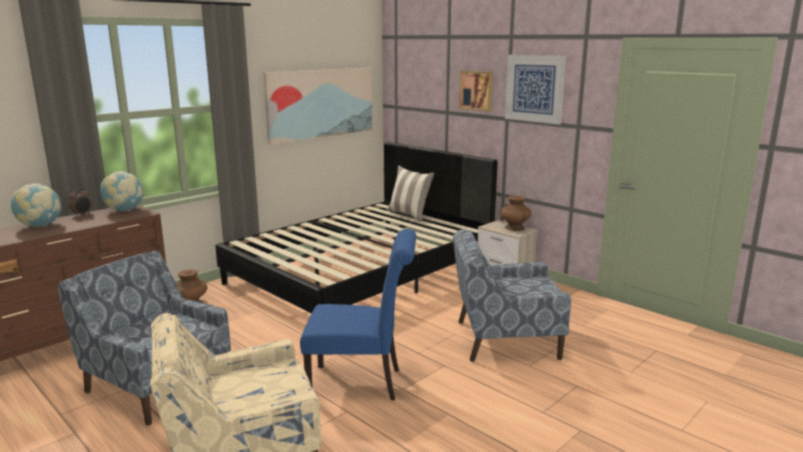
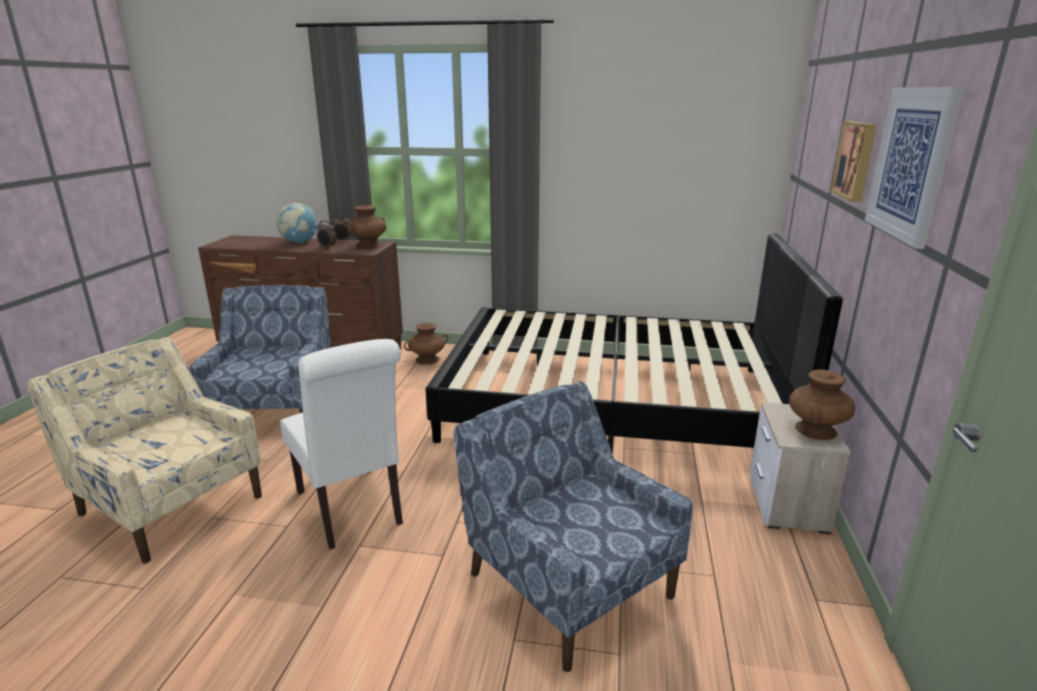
camera: 55 degrees right, 5 degrees up
globe [100,171,144,211] -> brown vase [347,205,386,249]
picture [263,68,372,144] -> none
blue chair [300,229,416,400] -> white chair [280,339,403,550]
pillow [387,166,434,222] -> none
none -> alarm clock [317,221,337,249]

